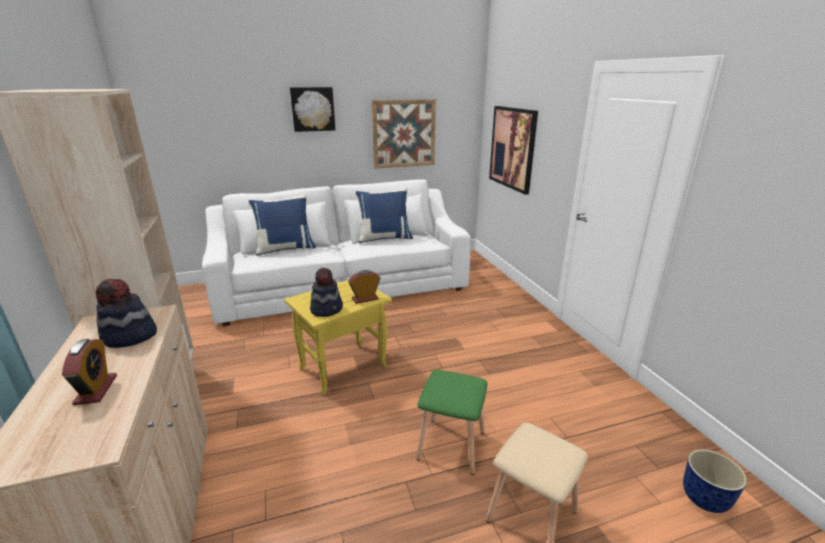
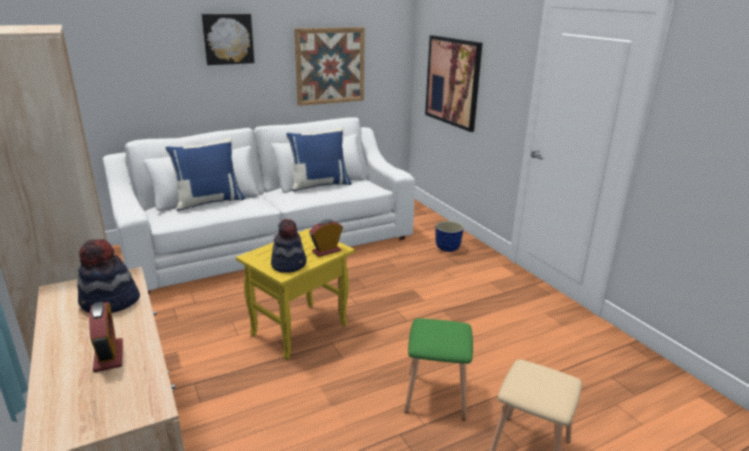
camera: 10 degrees left, 0 degrees up
planter [683,449,747,513] -> planter moved to [435,221,464,252]

